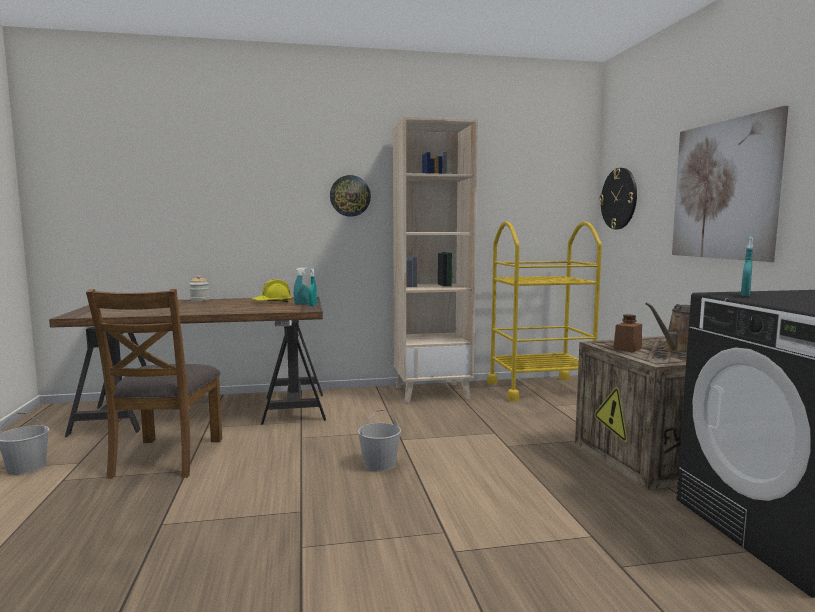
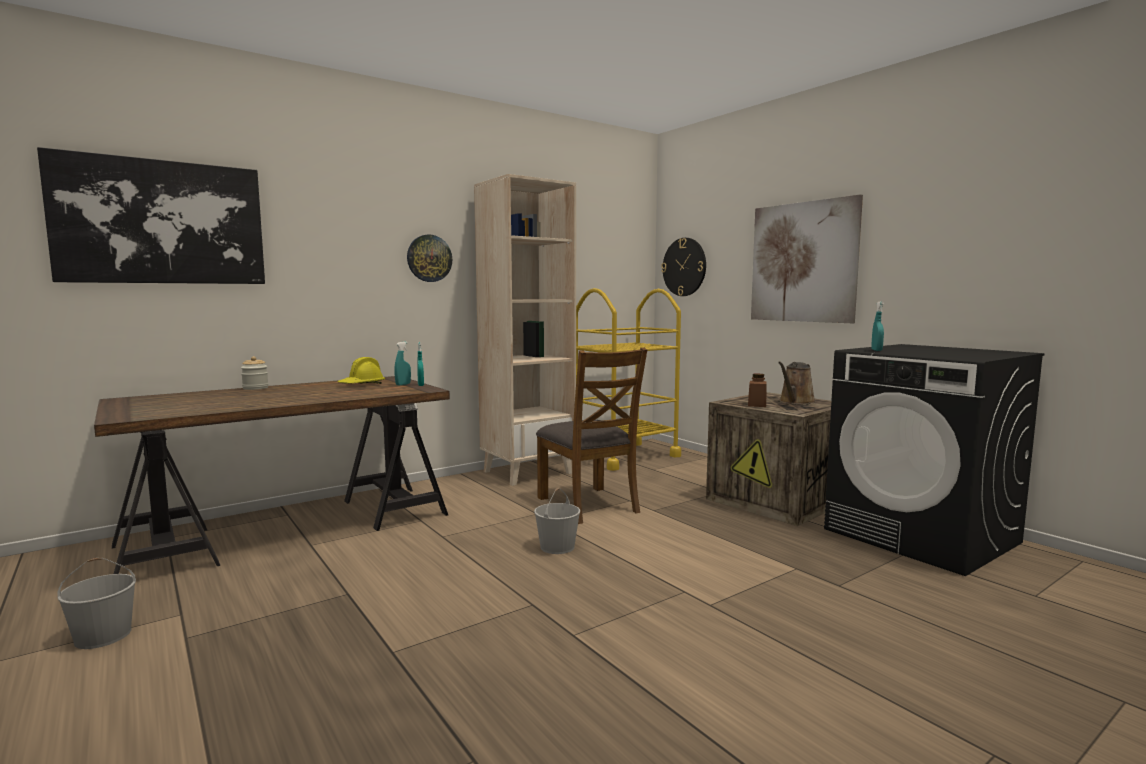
camera: 25 degrees left, 0 degrees up
brown chair [86,289,222,479] -> brown chair moved to [536,348,647,524]
none -> picture [37,147,265,284]

